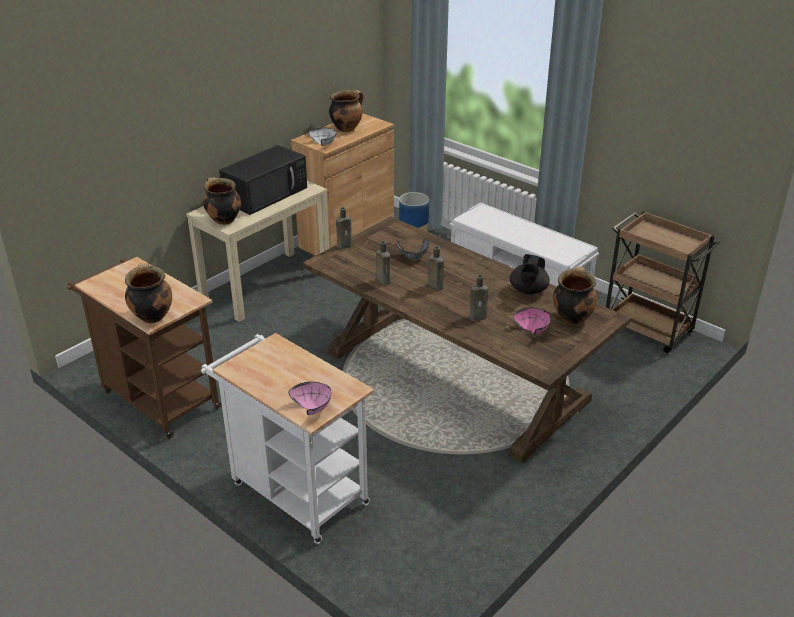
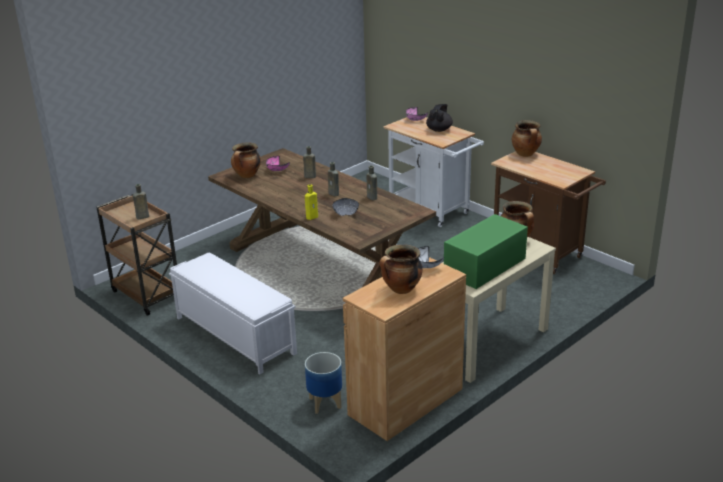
camera: 175 degrees left, 5 degrees down
black microwave [219,145,307,215] -> green microwave [444,214,528,289]
brown bottle [336,207,352,249] -> brown bottle moved to [133,184,149,219]
black teapot [510,254,549,295] -> black teapot moved to [426,104,453,132]
none -> yellow bottle [305,184,318,220]

